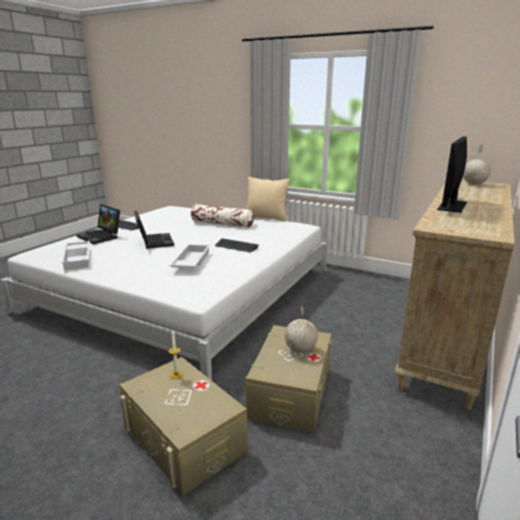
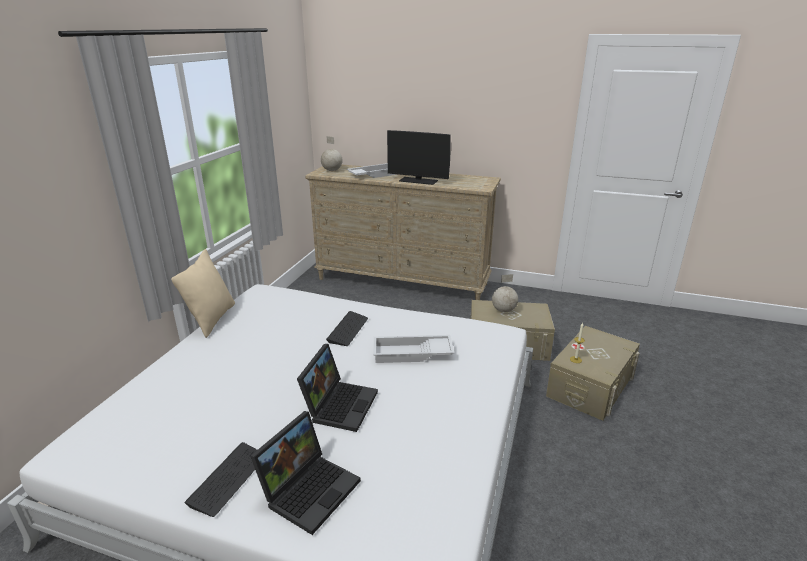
camera: 100 degrees left, 5 degrees up
white tray [61,241,90,270] -> white tray moved to [347,163,398,178]
laptop [134,210,174,249] -> laptop turned 135 degrees clockwise [297,344,378,432]
pillow [191,204,254,228] -> none

